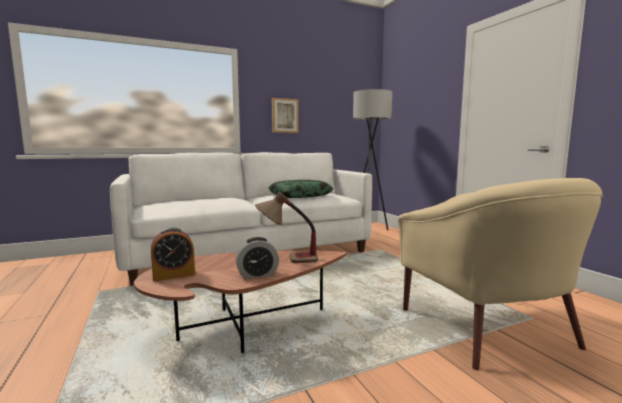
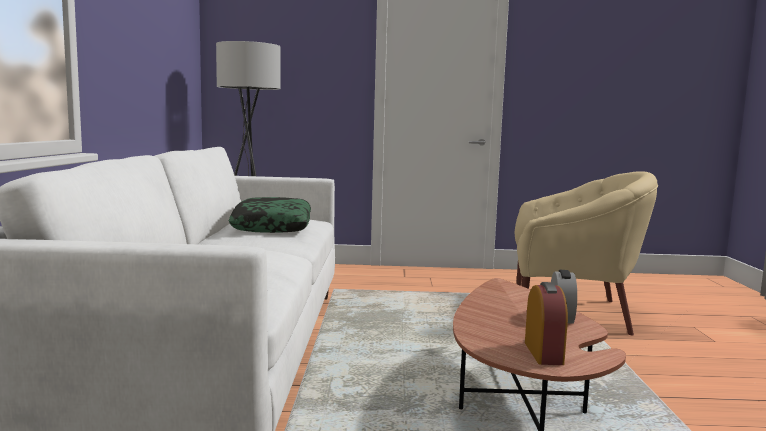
camera: 65 degrees left, 0 degrees up
table lamp [255,192,318,263] -> none
picture [272,98,299,133] -> none

